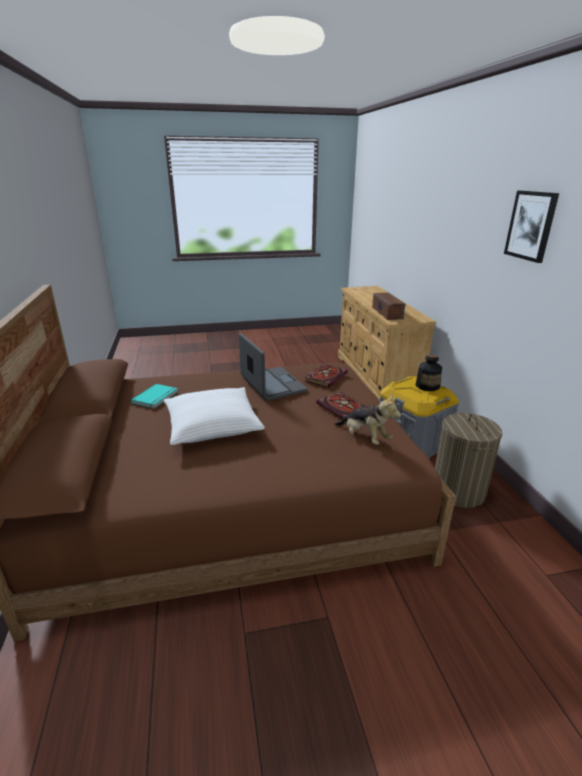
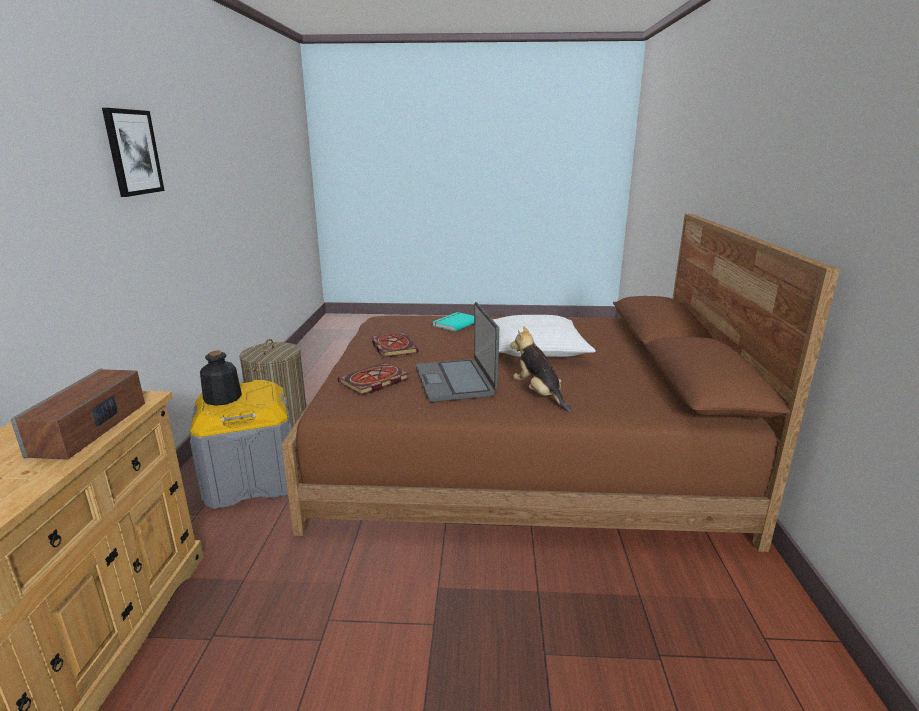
camera: 165 degrees left, 5 degrees down
turquoise book [131,384,178,409] -> turquoise book moved to [432,312,474,331]
plush toy [335,394,401,445] -> plush toy moved to [510,326,571,412]

